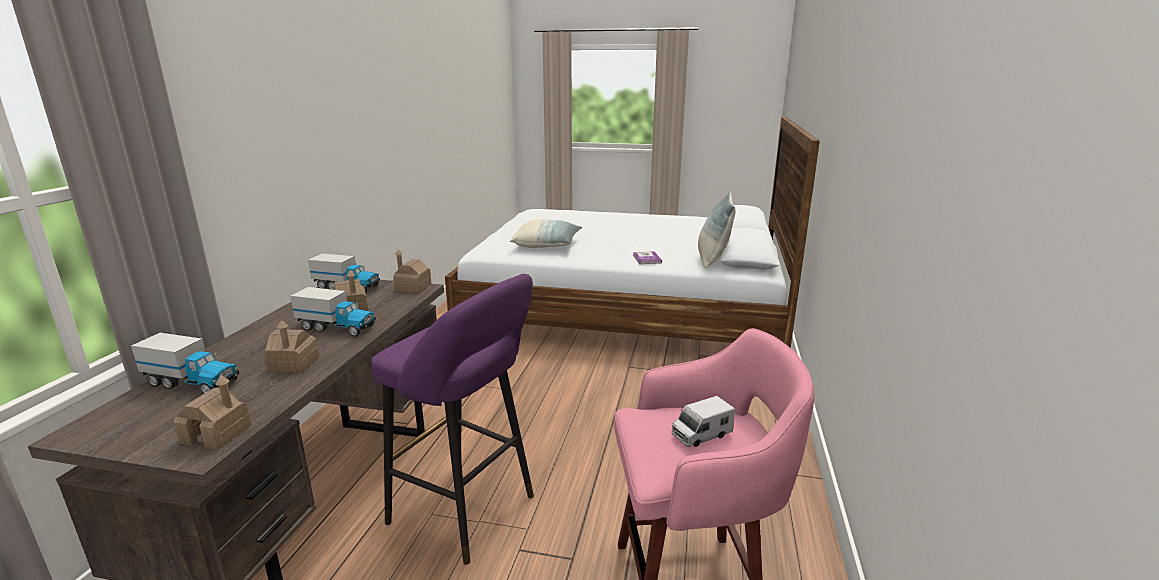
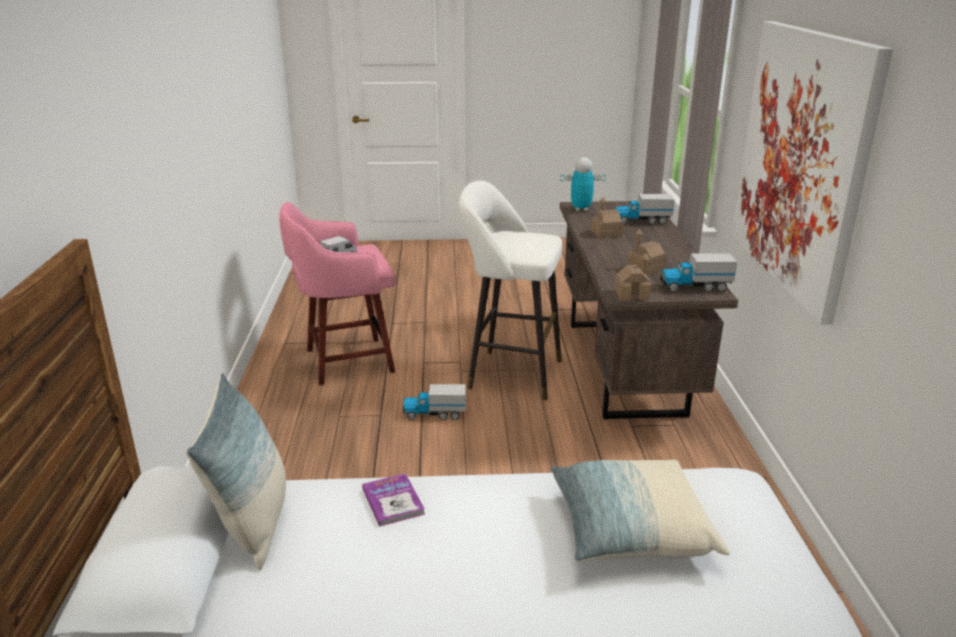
camera: 165 degrees right, 5 degrees up
toy house [173,375,252,450] -> toy robot [560,157,606,211]
toy truck [290,287,376,337] -> toy truck moved to [403,384,466,420]
purple stool [371,274,534,565] -> white stool [459,180,562,400]
none -> picture [732,21,893,325]

